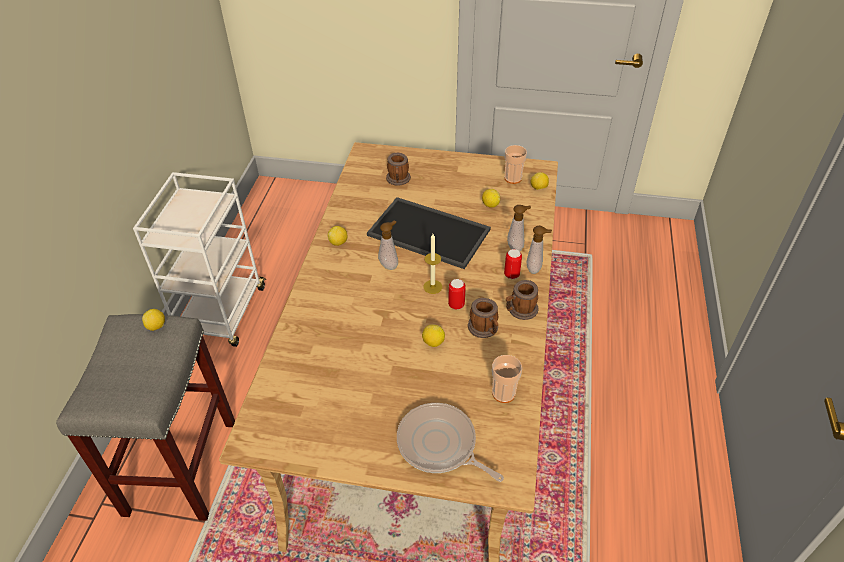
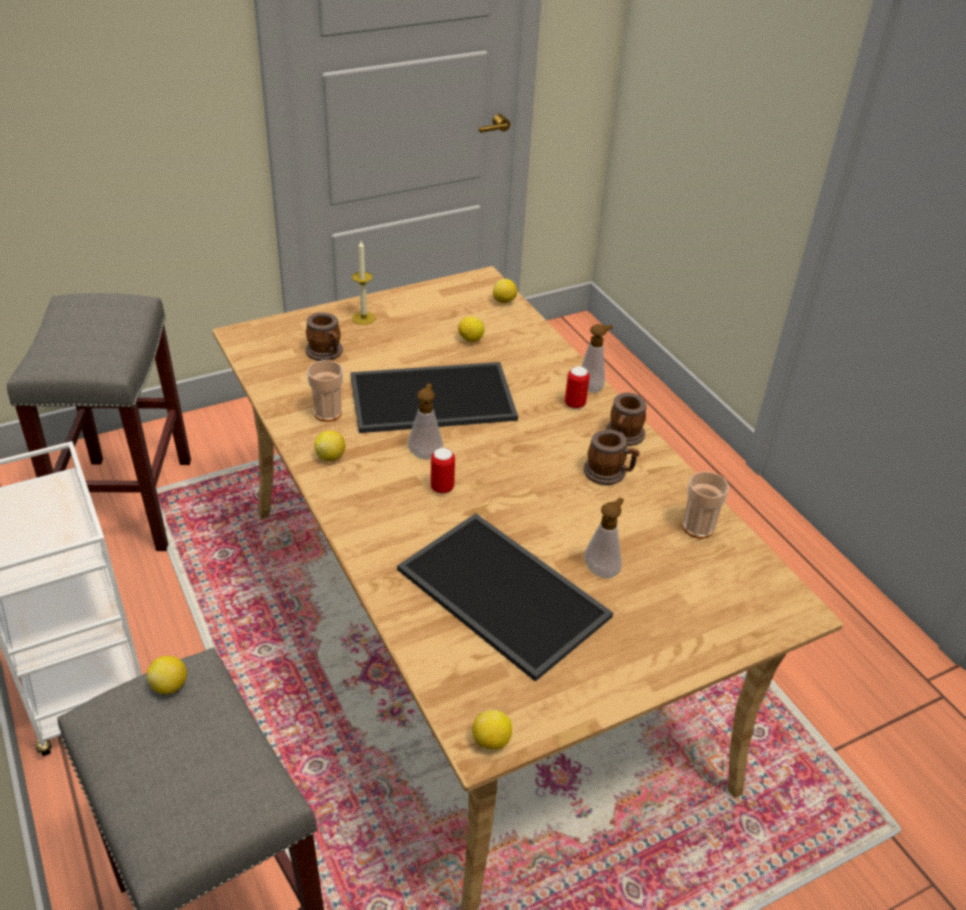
camera: 40 degrees left, 5 degrees down
frying pan [397,403,504,482] -> none
lemon [422,324,445,347] -> lemon moved to [472,710,512,750]
candle [423,234,442,294] -> candle moved to [352,241,376,325]
can [448,279,466,310] -> can moved to [431,448,455,494]
cup [505,145,527,184] -> cup moved to [307,360,343,422]
soap dispenser [507,205,531,251] -> soap dispenser moved to [584,497,624,578]
none -> grey stool [7,293,191,551]
none -> tray [397,513,613,682]

